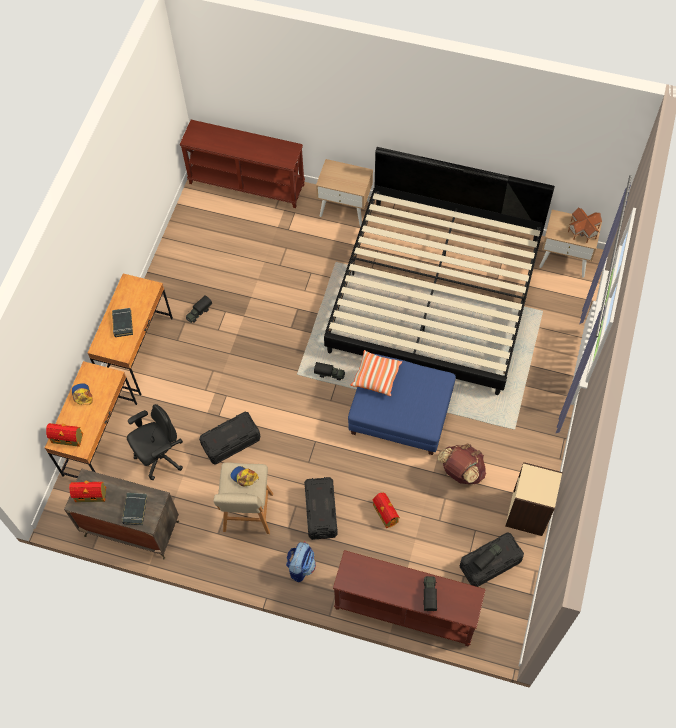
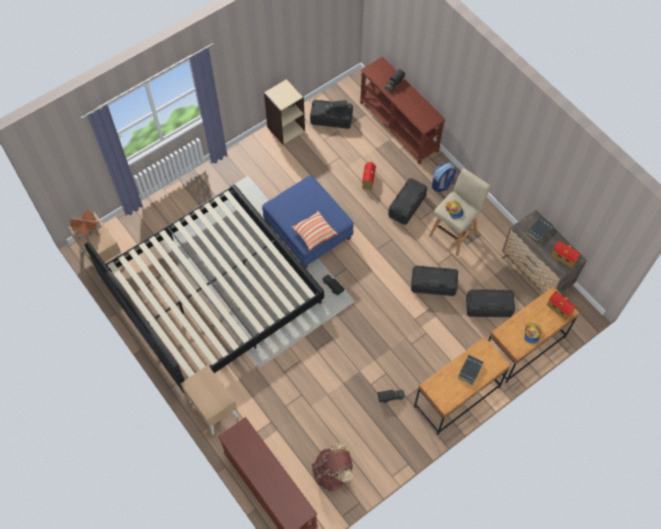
camera: 145 degrees left, 0 degrees up
black office chair [127,404,183,480] -> black storage box [466,289,515,317]
brown backpack [438,444,486,484] -> brown backpack moved to [312,443,353,491]

